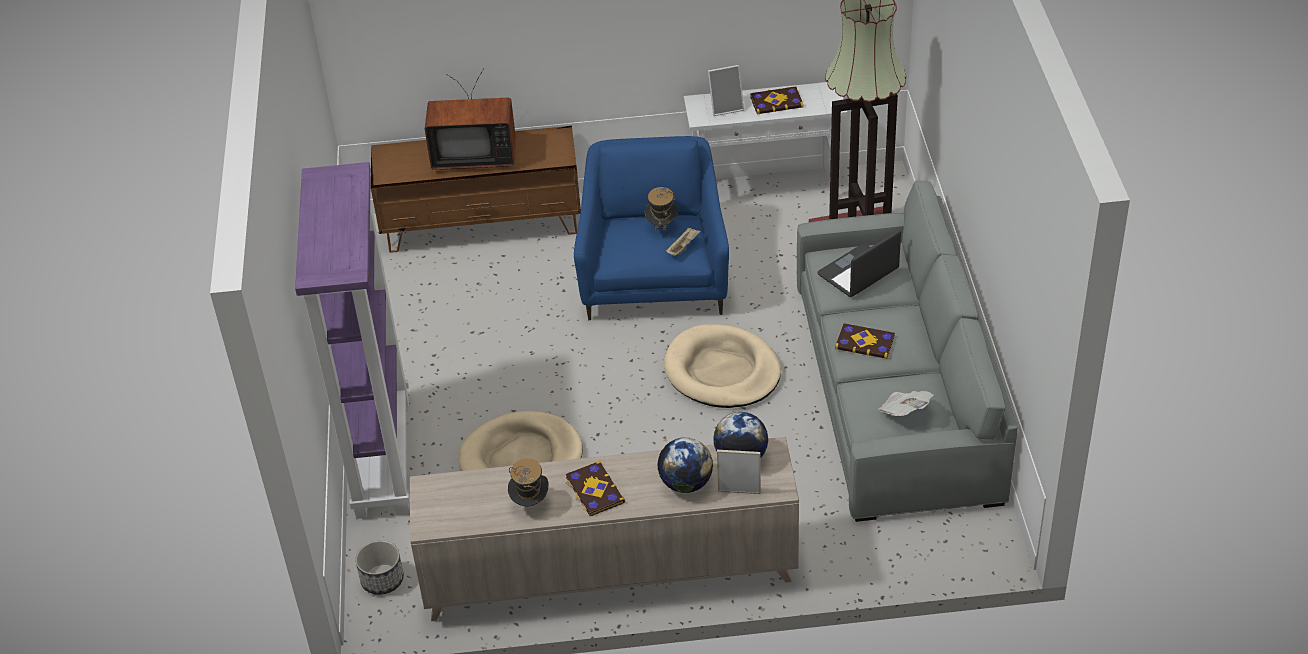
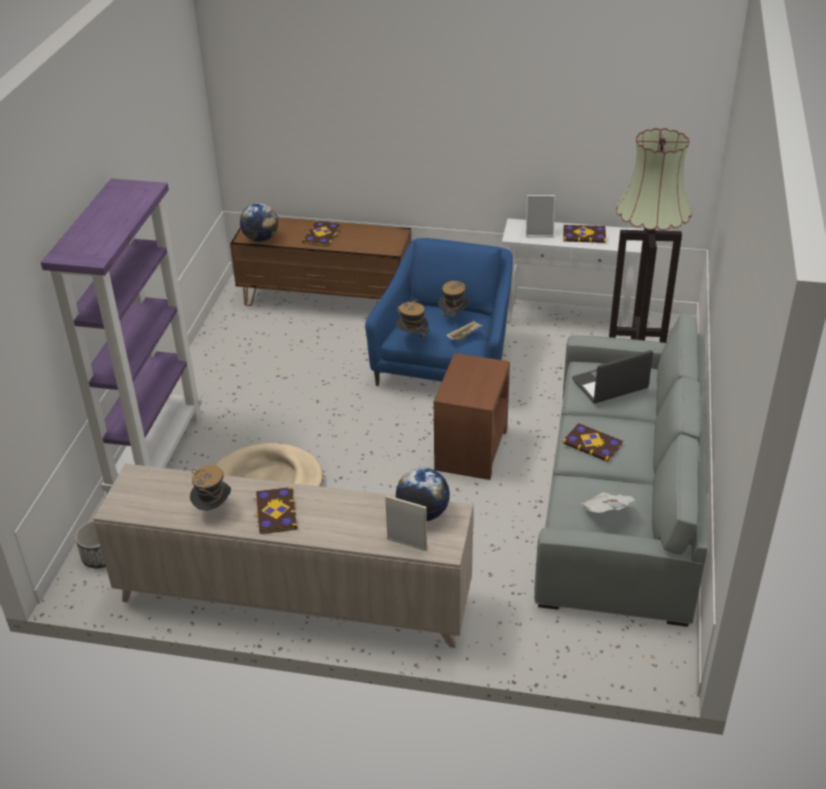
camera: 15 degrees right, 5 degrees down
television [425,68,516,170] -> book [302,220,340,247]
globe [658,437,713,493] -> globe moved to [240,203,278,242]
beige dog bed [664,324,781,408] -> brown side table [434,353,510,480]
none -> hat [396,299,429,337]

